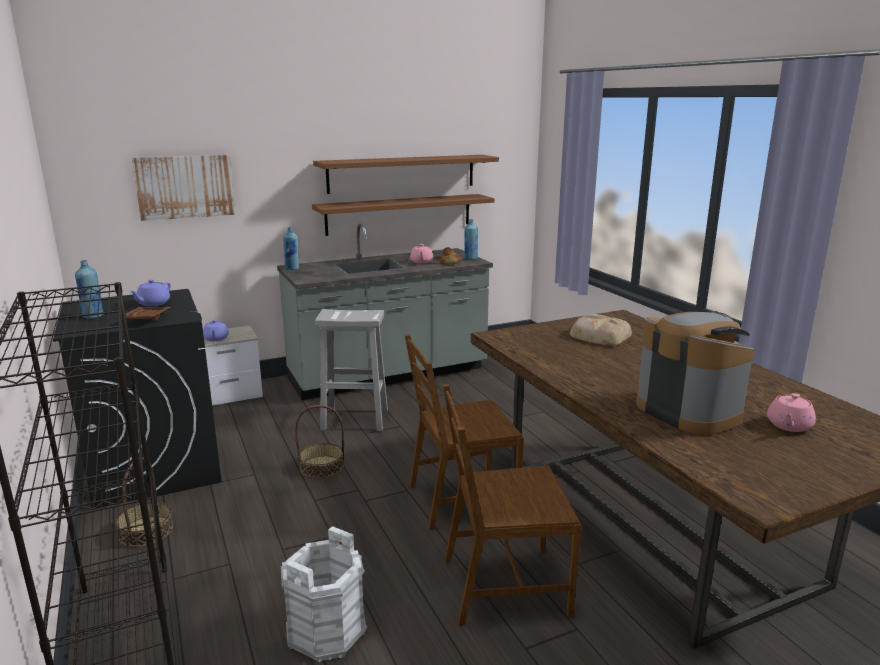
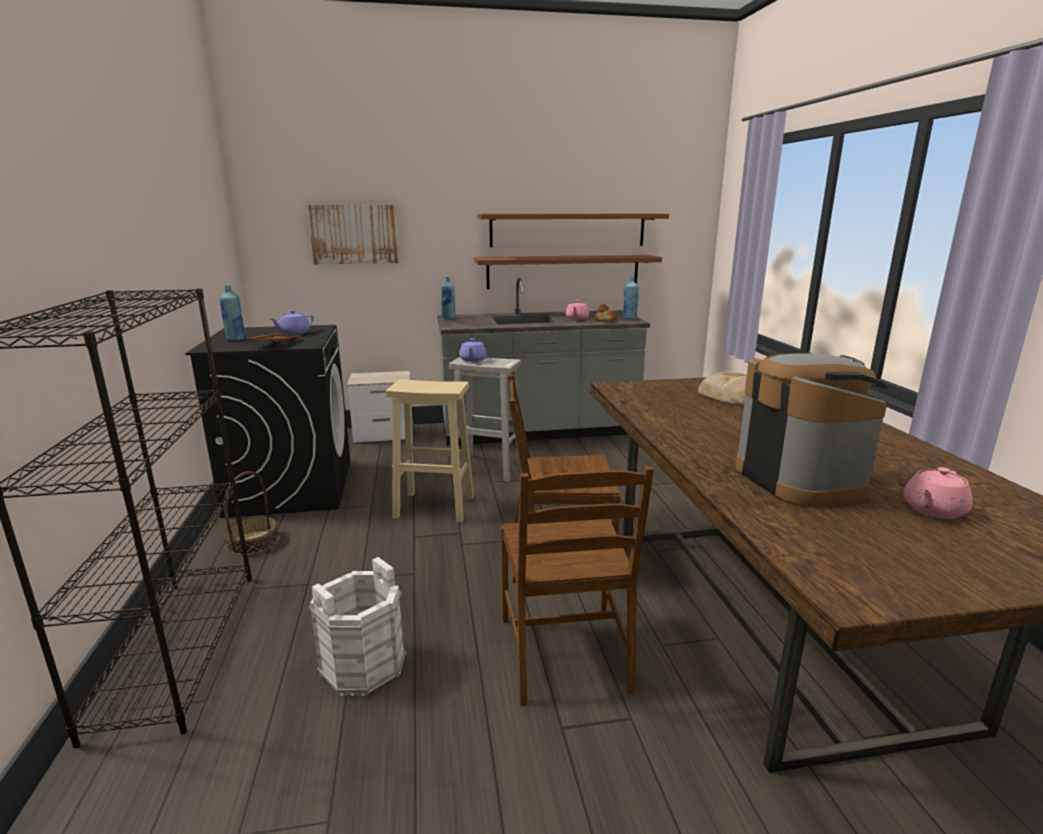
camera: 15 degrees right, 0 degrees up
purple teapot [203,320,229,341] -> purple teapot moved to [459,339,487,362]
basket [295,405,344,479] -> beige stool [386,379,474,523]
brown chair [442,384,581,626] -> brown chair turned 105 degrees counterclockwise [501,466,654,706]

